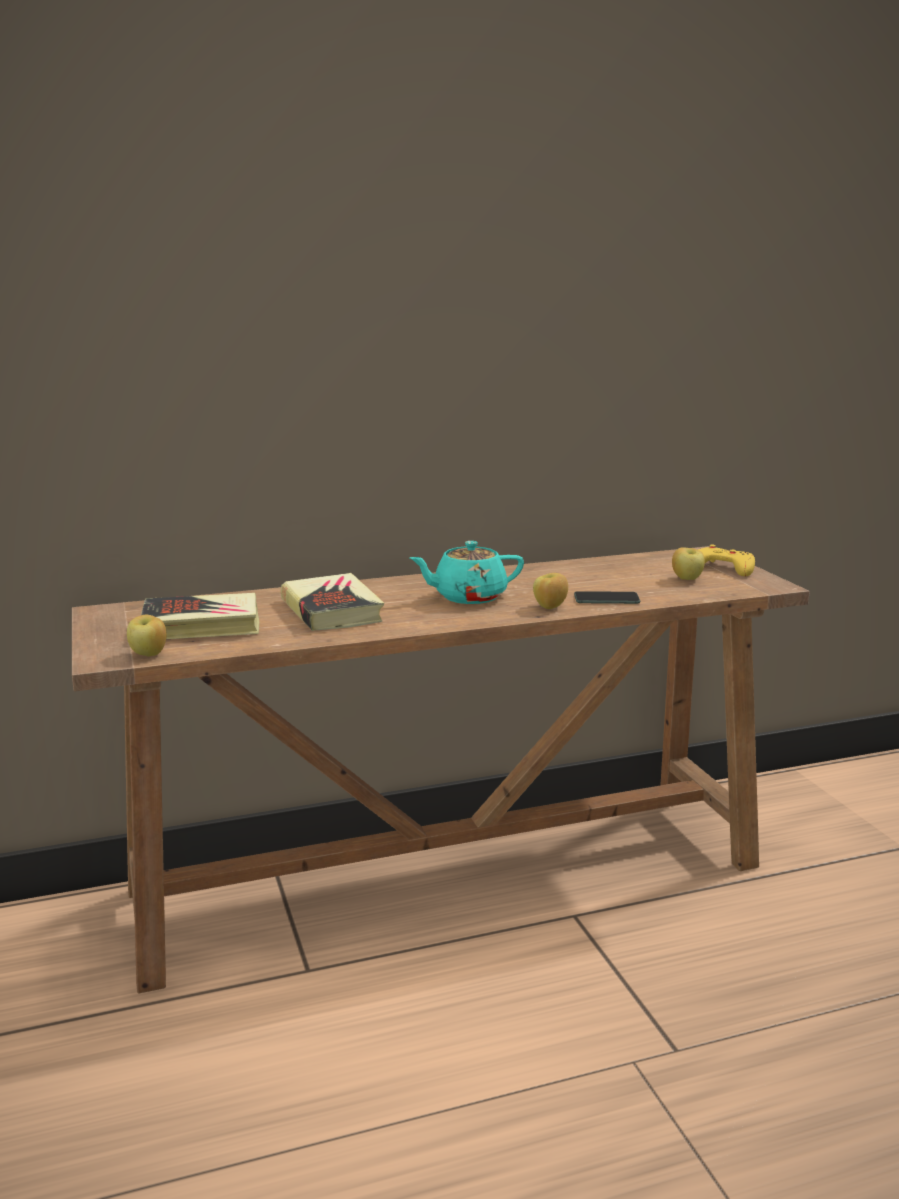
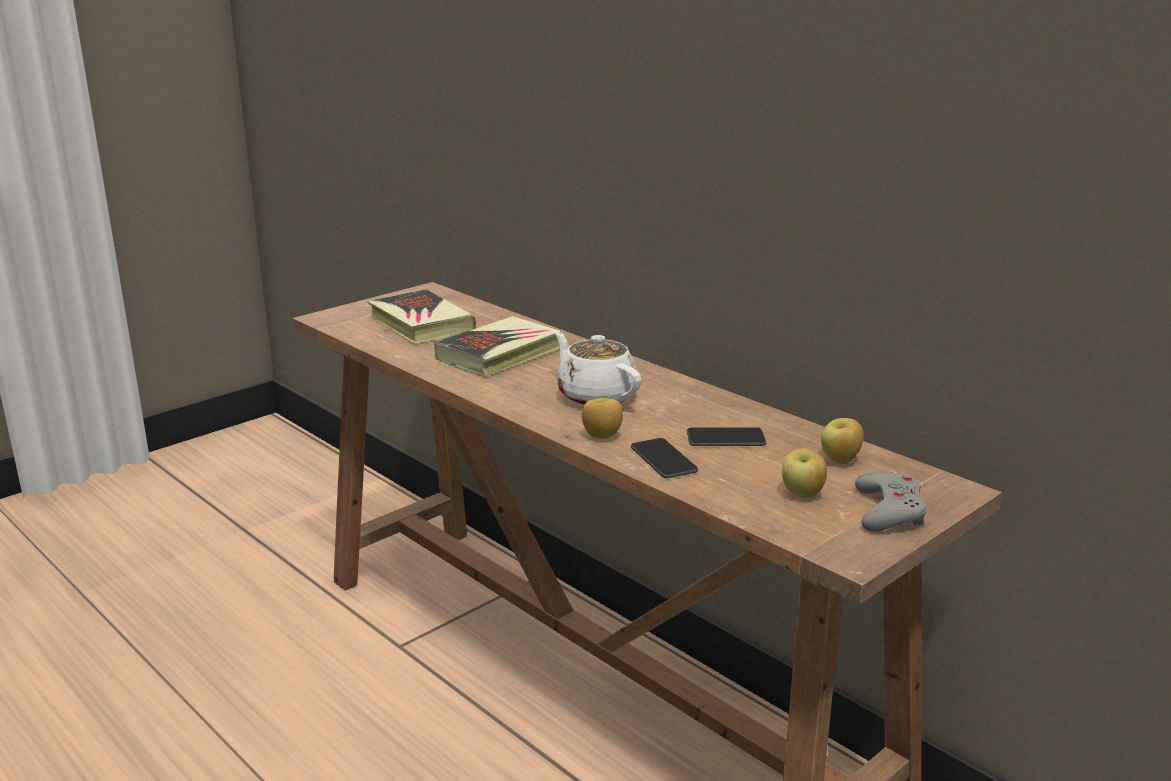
camera: 65 degrees right, 5 degrees up
apple [127,615,167,657] -> apple moved to [821,418,864,464]
turquoise teapot [410,541,524,604] -> white teapot [553,331,642,406]
yellow game controller [698,545,755,576] -> grey game controller [855,471,927,532]
none -> phone [687,427,767,446]

